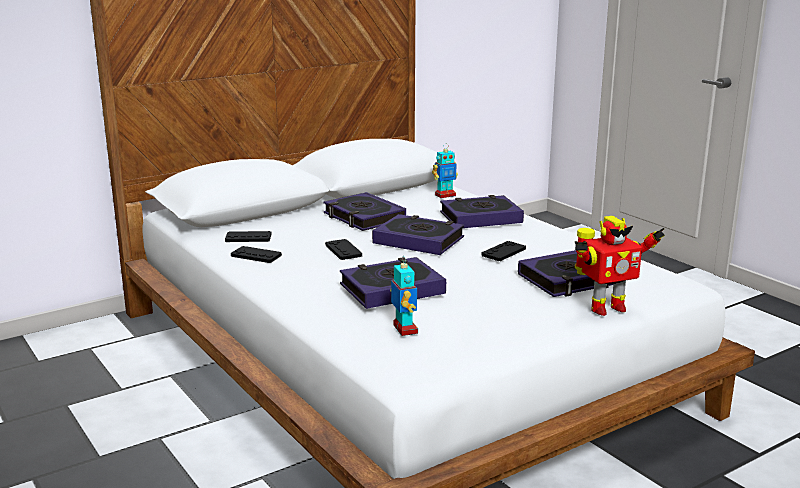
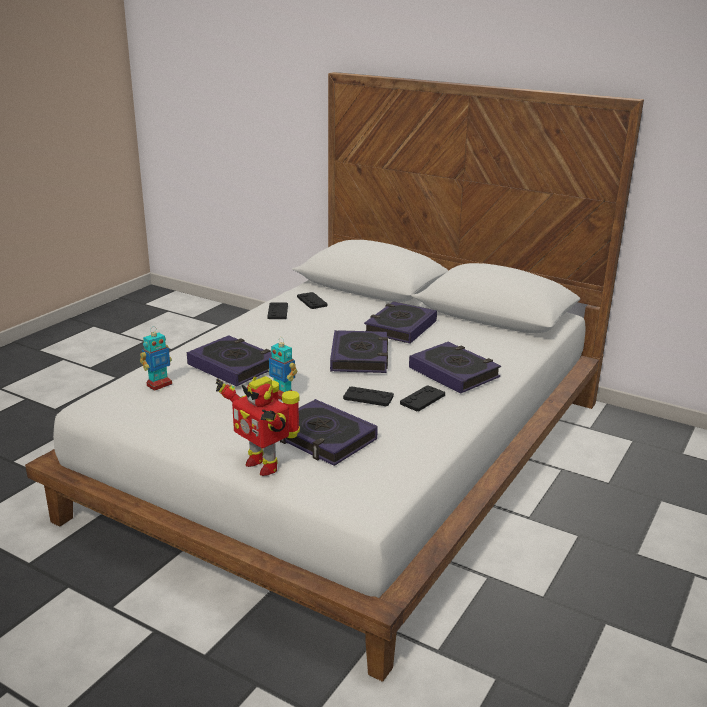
camera: 65 degrees right, 5 degrees up
black game controller [325,239,362,260] -> black game controller moved to [400,385,445,411]
toy robot [432,144,458,198] -> toy robot moved to [268,337,297,400]

